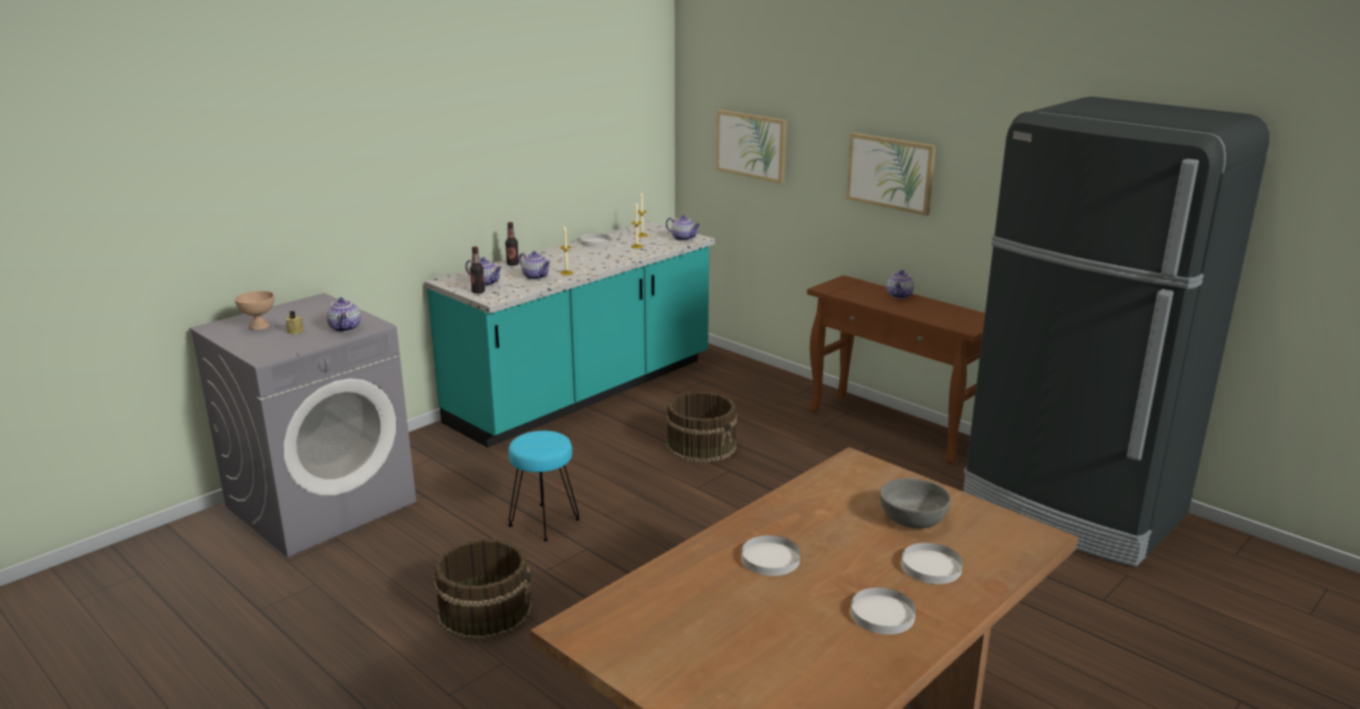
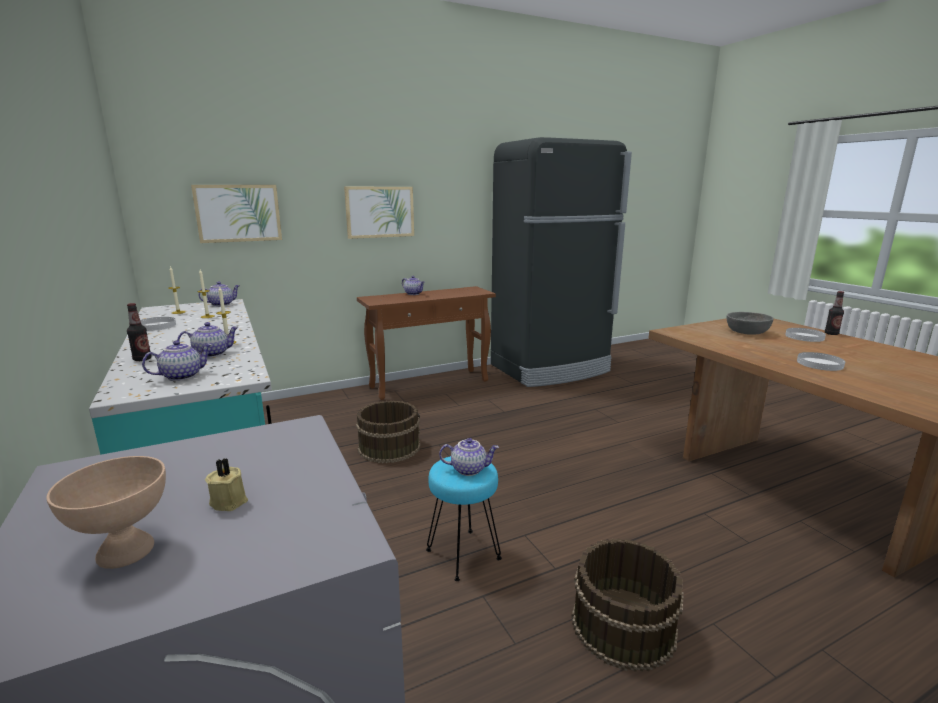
camera: 70 degrees left, 5 degrees down
teapot [326,297,361,332] -> teapot moved to [439,438,499,476]
bottle [470,246,485,293] -> bottle moved to [825,291,844,335]
white plate [851,587,916,634] -> none

